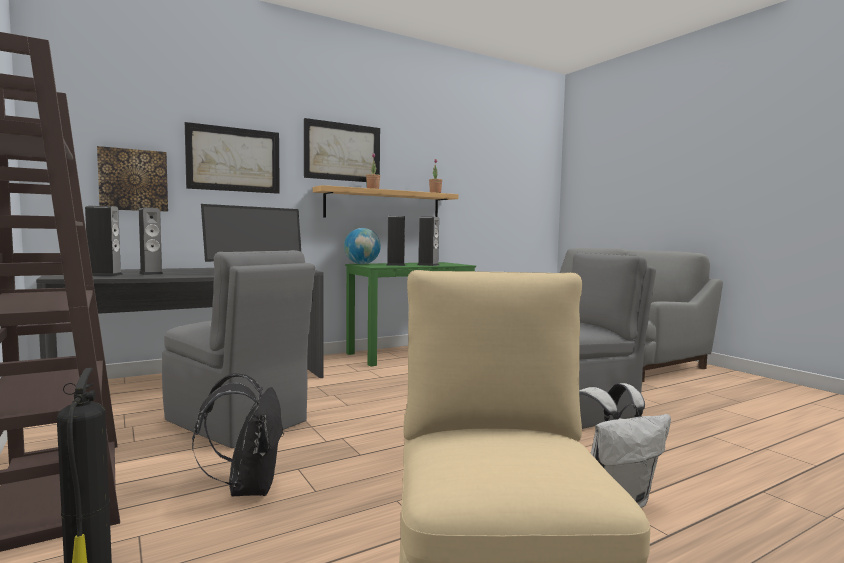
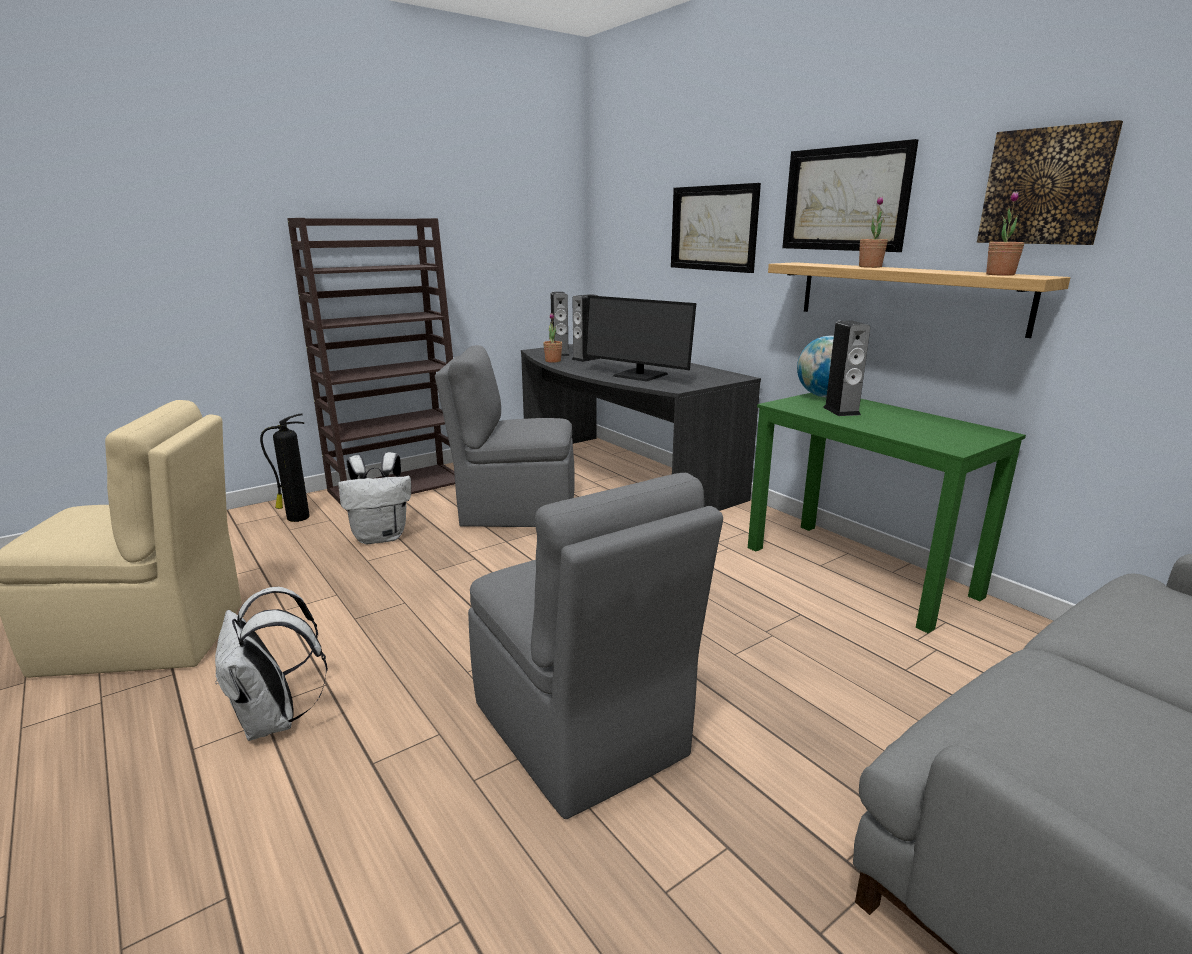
camera: 85 degrees right, 15 degrees up
picture [97,146,168,212] -> picture moved to [977,120,1123,245]
grey chair [162,250,315,448] -> grey chair turned 60 degrees clockwise [435,345,575,527]
black backpack [192,373,284,496] -> white backpack [338,452,411,544]
speaker [417,217,439,266] -> none
none -> potted plant [543,313,562,363]

